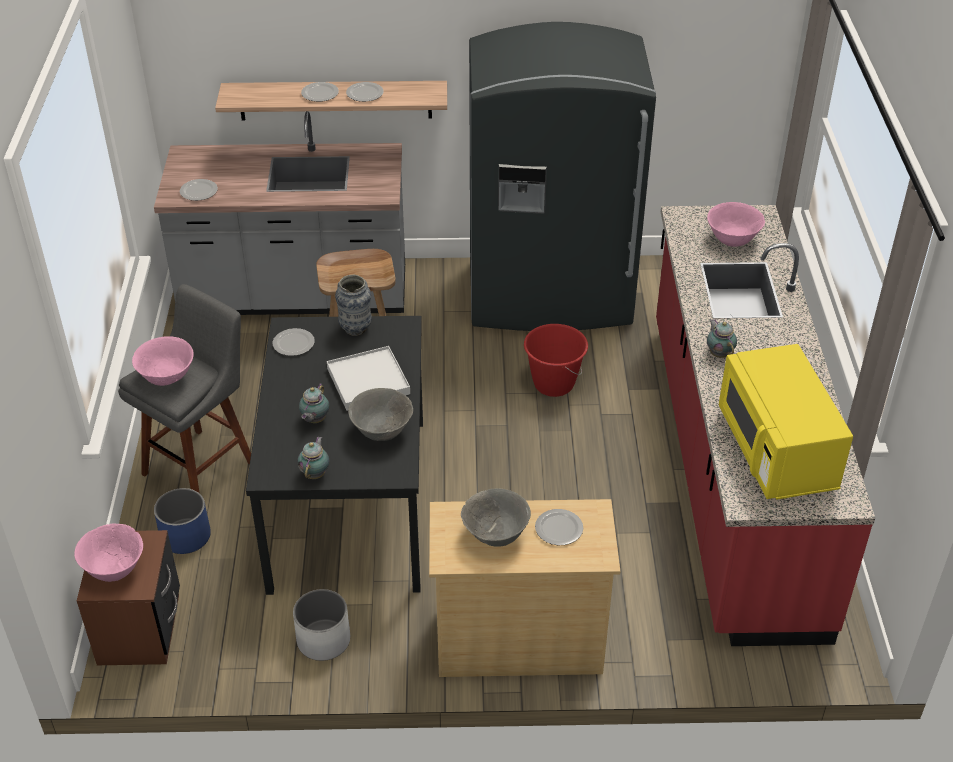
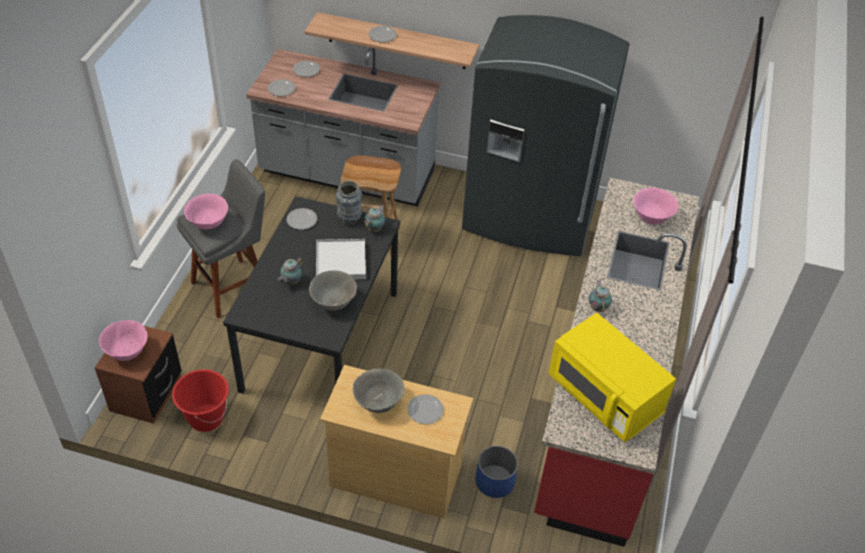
camera: 15 degrees right, 5 degrees up
blue planter [154,488,211,554] -> blue planter moved to [476,446,518,498]
white planter [293,589,350,661] -> none
teapot [297,437,329,479] -> teapot moved to [364,205,385,232]
plate [346,82,384,102] -> plate moved to [293,61,320,77]
red bucket [524,324,588,397] -> red bucket moved to [172,369,229,432]
yellow microwave [719,344,853,500] -> yellow microwave turned 45 degrees counterclockwise [549,313,676,442]

